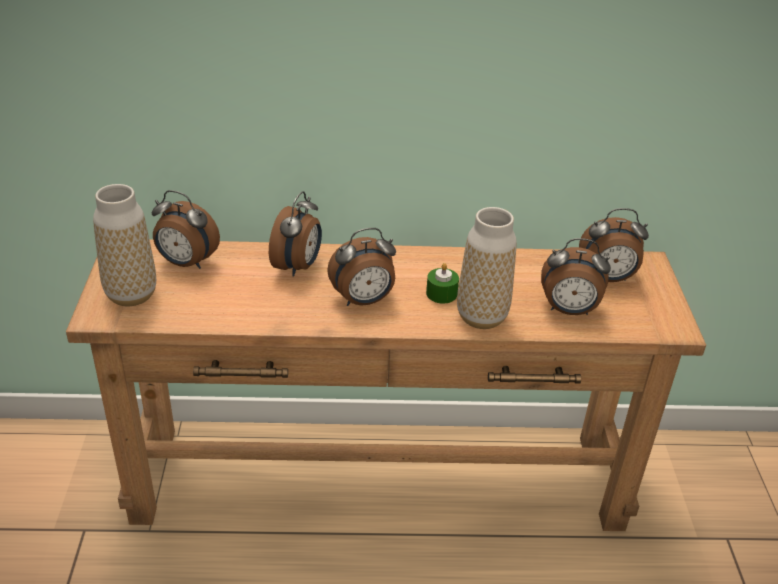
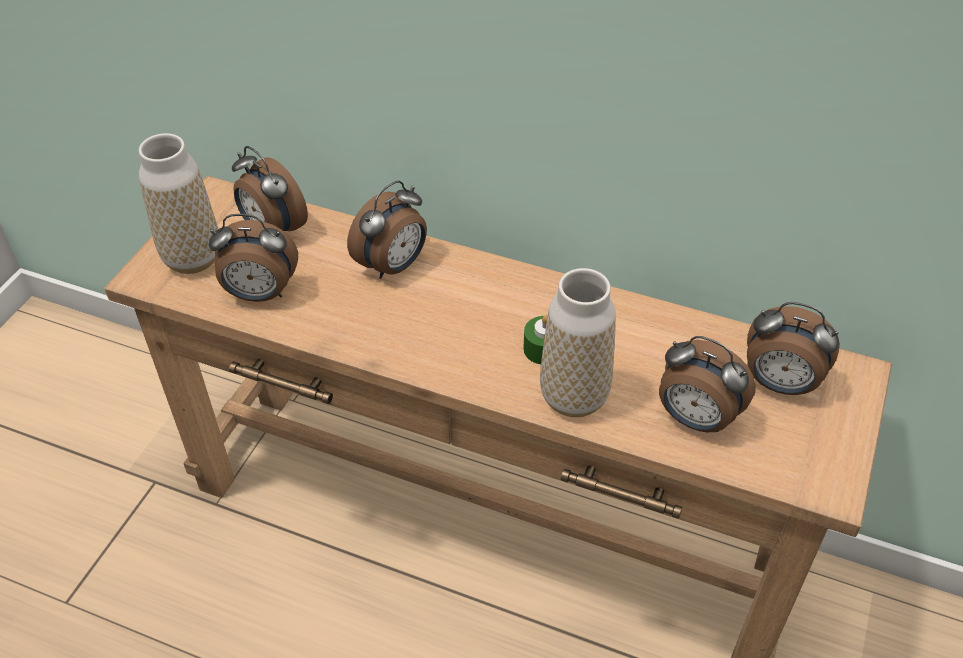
camera: 25 degrees right, 10 degrees up
alarm clock [327,228,396,306] -> alarm clock moved to [209,214,298,302]

